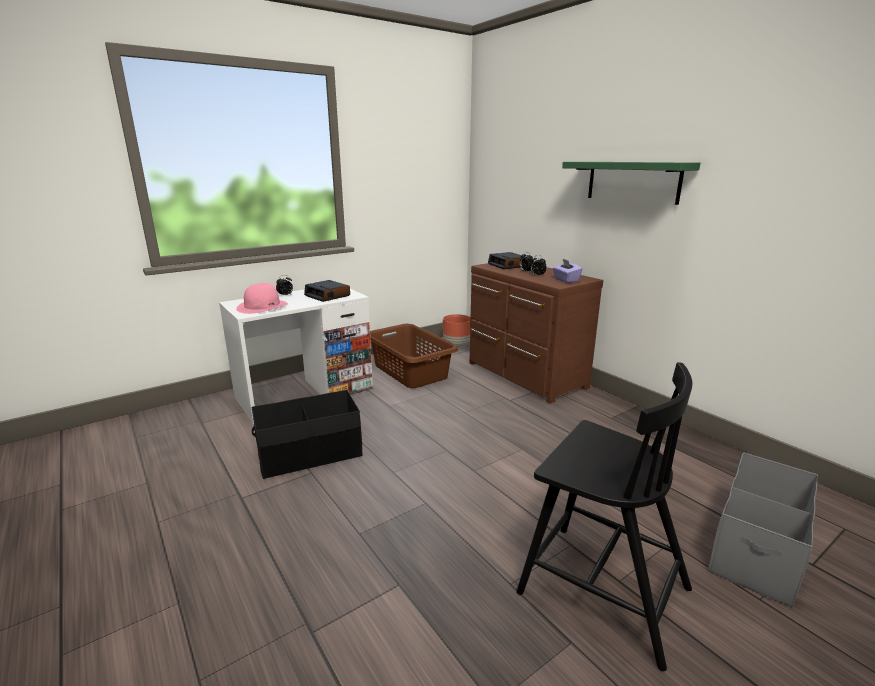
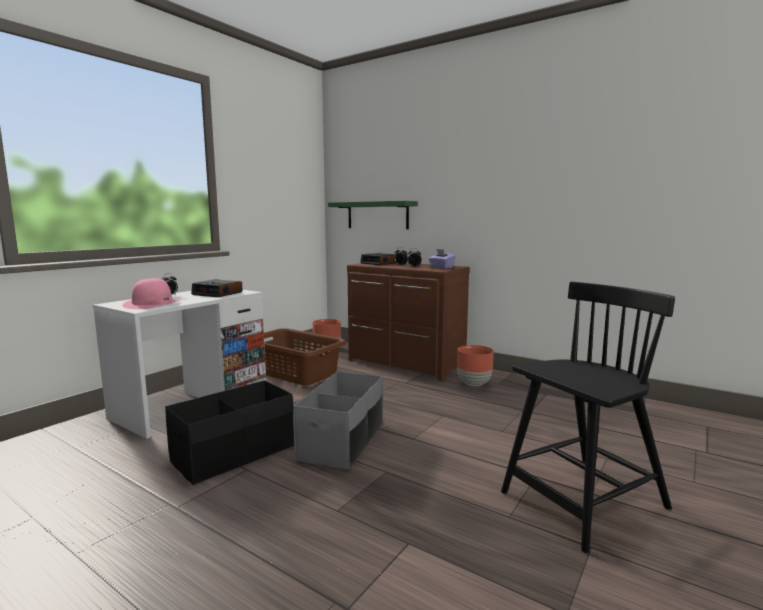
camera: 20 degrees left, 10 degrees down
black chair [517,362,692,671] -> black chair turned 45 degrees counterclockwise [501,282,675,553]
green shelf [562,162,700,205] -> green shelf moved to [328,201,418,229]
grey storage box [707,452,818,607] -> grey storage box moved to [293,372,383,470]
none -> brown planter [457,345,494,386]

